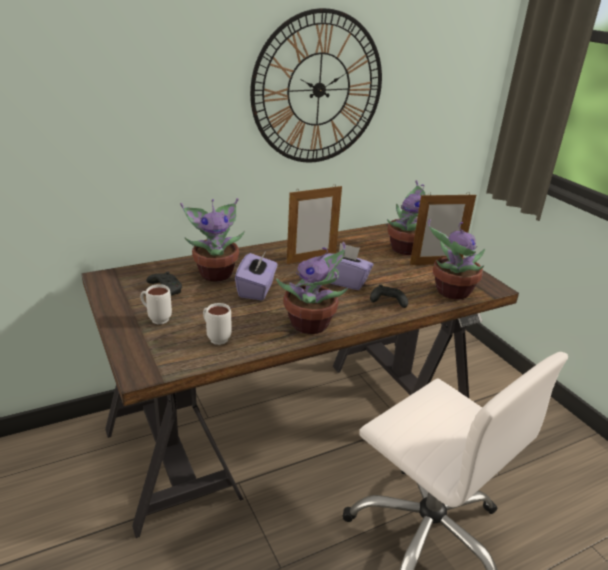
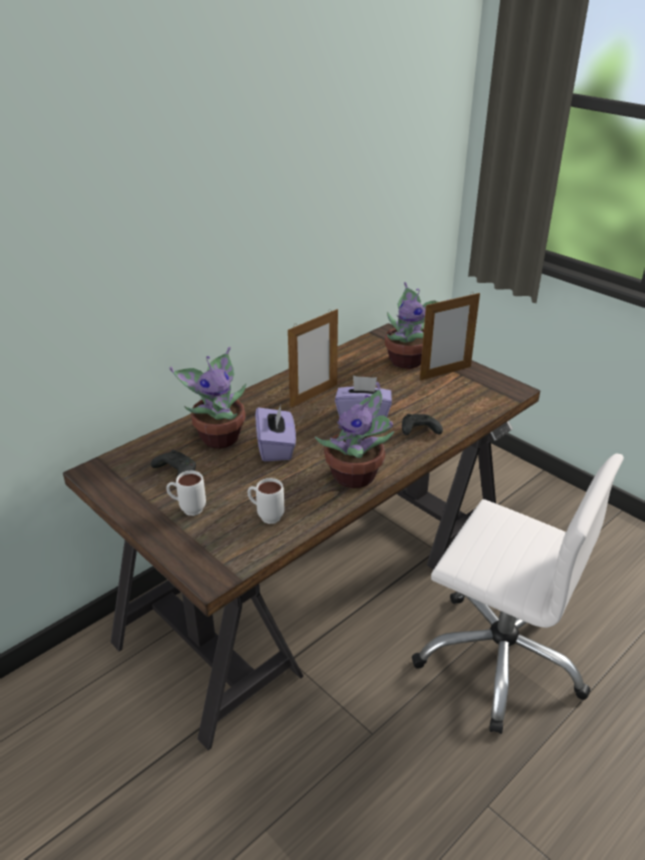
camera: 15 degrees left, 5 degrees up
wall clock [250,8,382,162] -> none
potted plant [428,219,485,299] -> none

